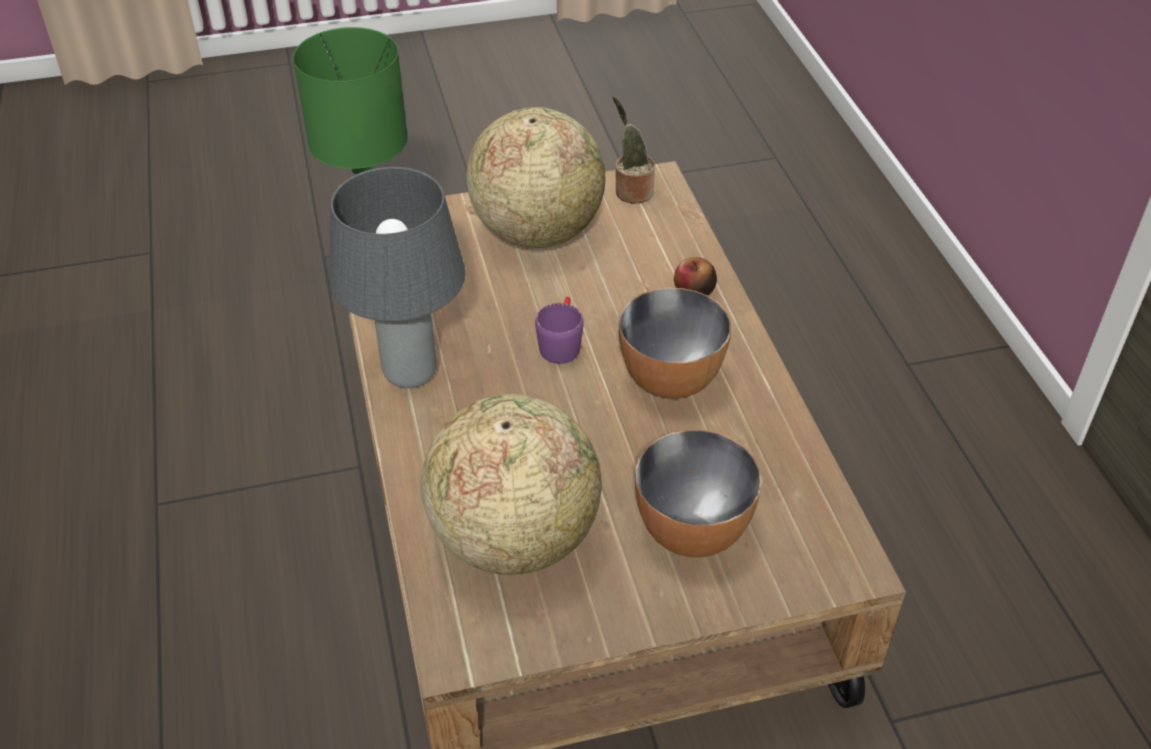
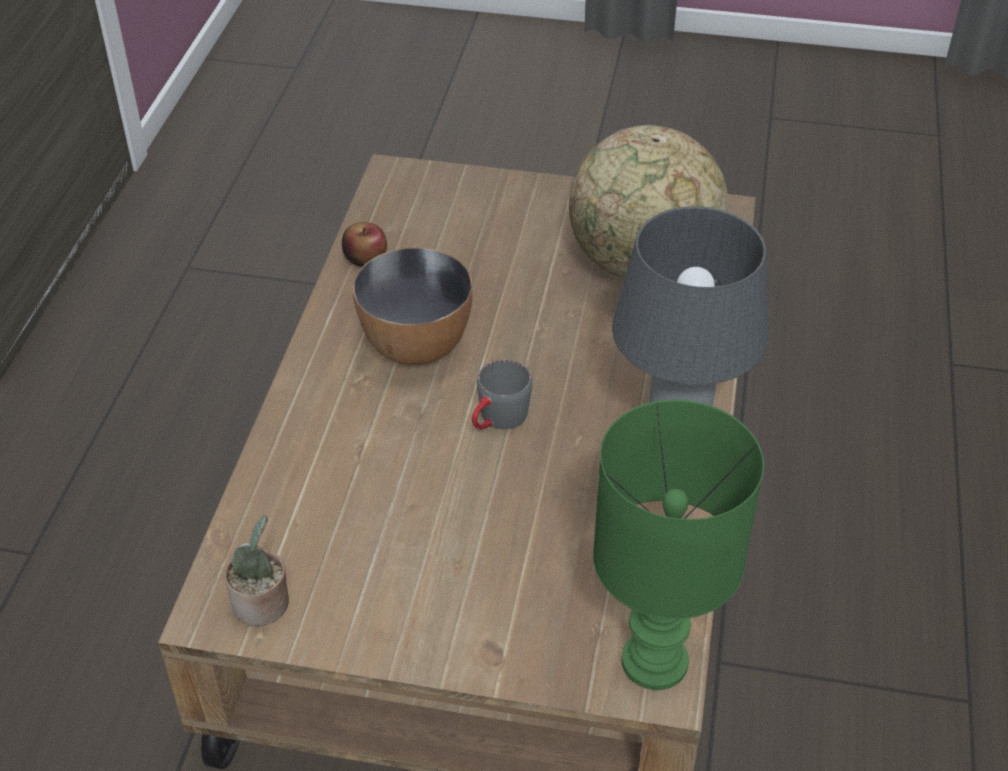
camera: 155 degrees left, 0 degrees up
globe [466,107,605,248] -> none
purple mug [535,297,584,364] -> grey mug [472,359,532,429]
bowl [635,430,762,557] -> none
apple [674,257,717,296] -> apple moved to [342,222,387,267]

